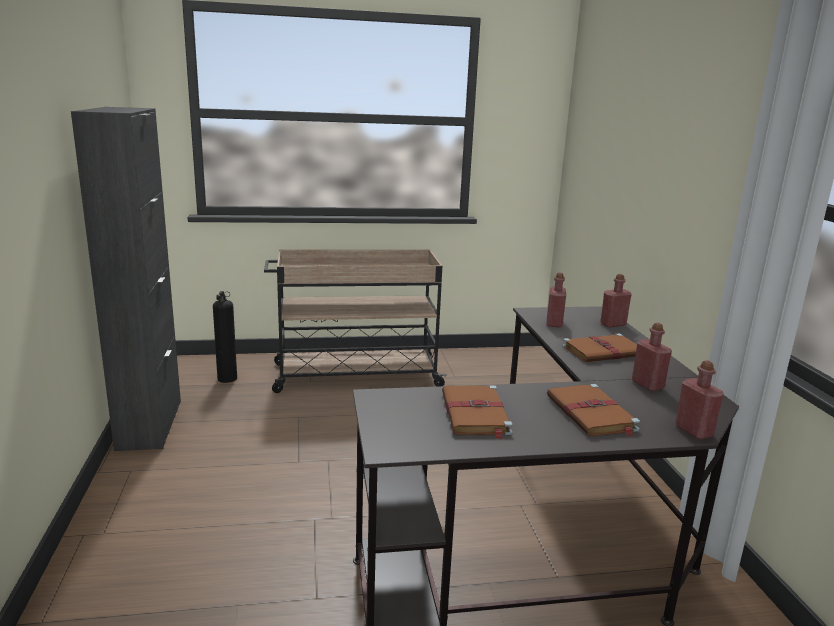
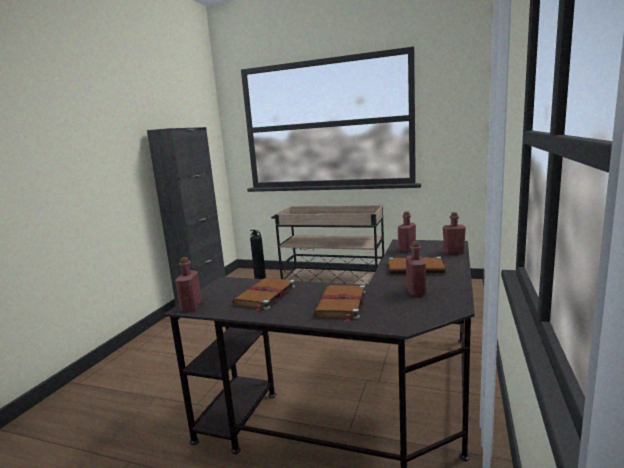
camera: 30 degrees right, 5 degrees down
red bottle [675,360,724,439] -> red bottle moved to [175,257,202,311]

